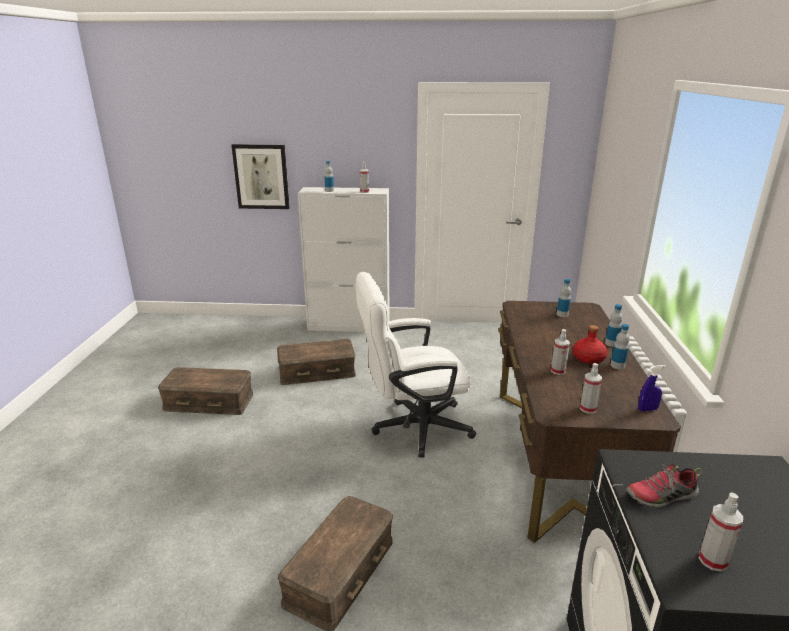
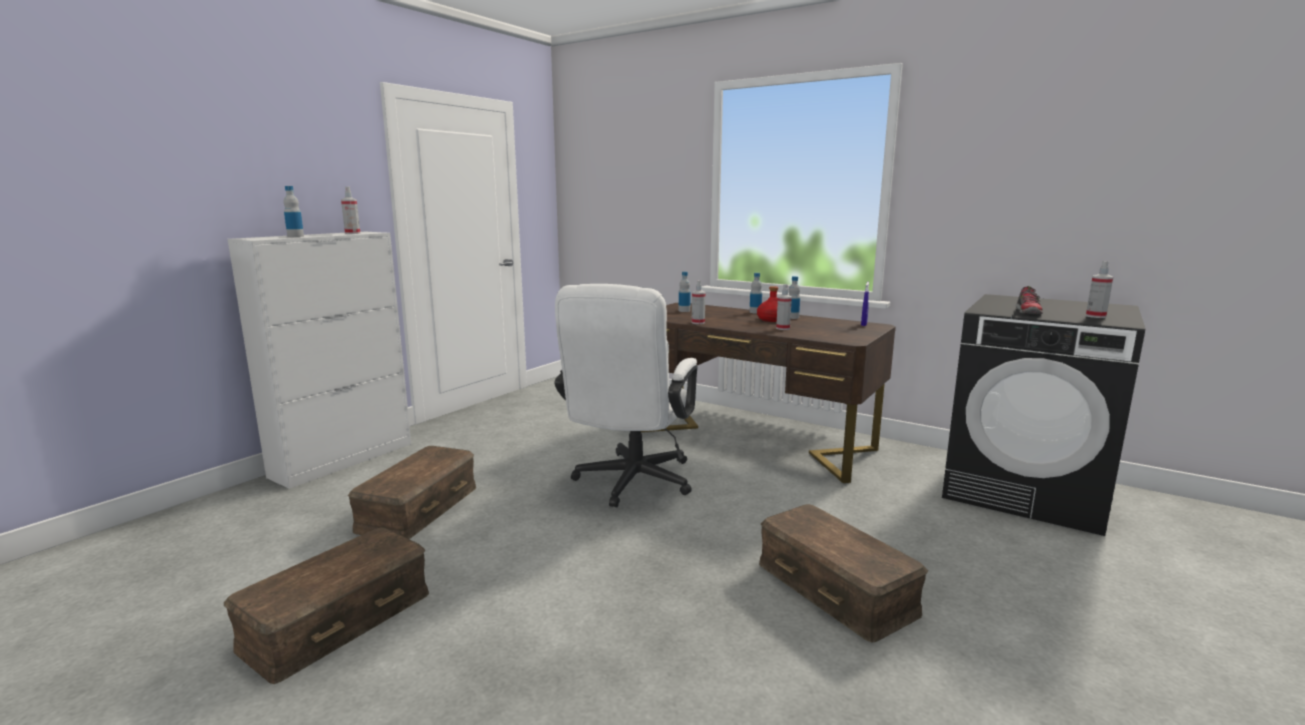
camera: 60 degrees left, 10 degrees down
picture [231,144,290,209] -> none
spray bottle [580,363,602,414] -> spray bottle moved to [692,280,706,324]

